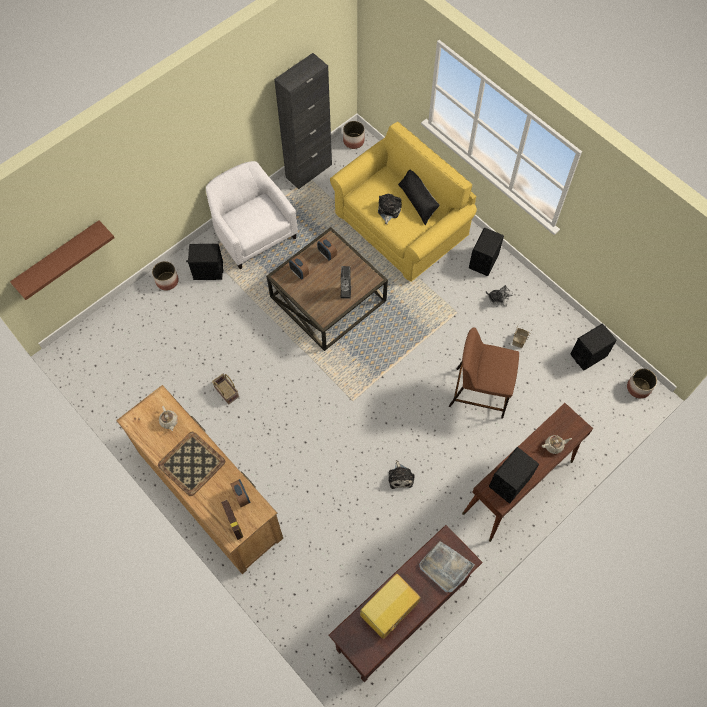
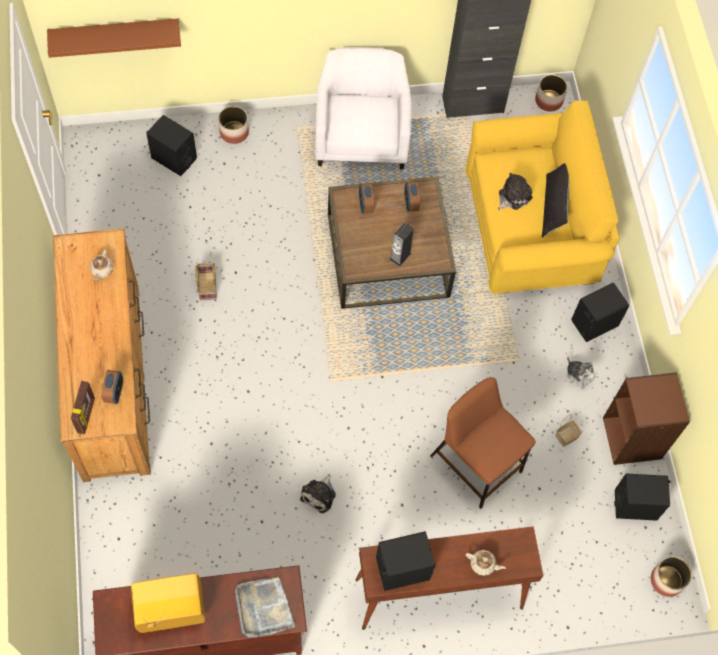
camera: 30 degrees right, 0 degrees up
tray [158,432,225,496] -> none
black speaker [186,244,223,280] -> black speaker moved to [147,115,197,176]
none -> brown bookcase [603,372,690,465]

